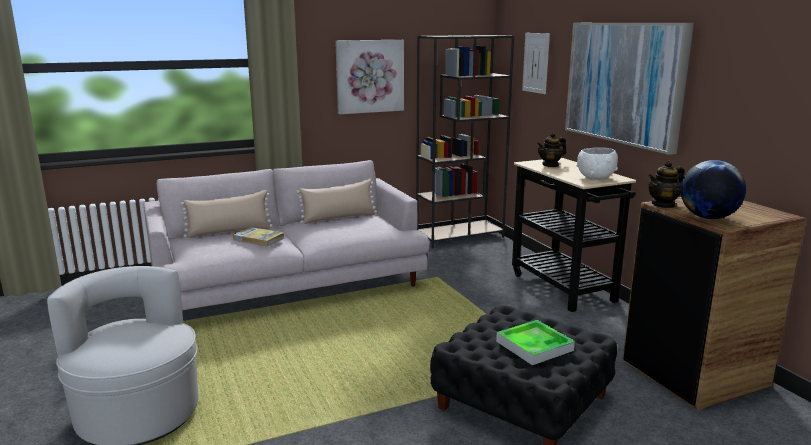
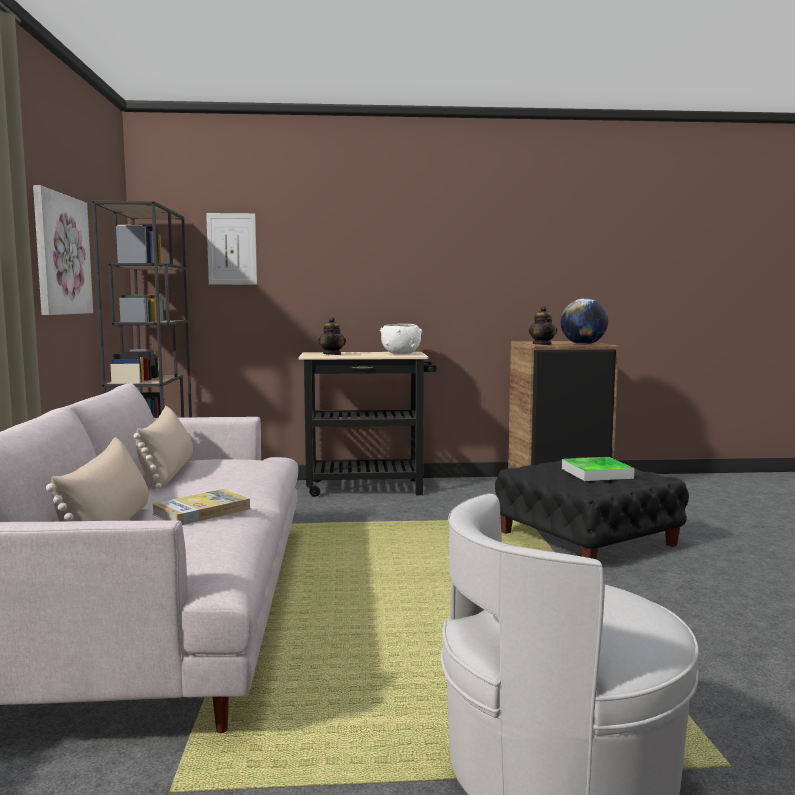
camera: 70 degrees left, 10 degrees down
picture [565,23,694,155] -> none

